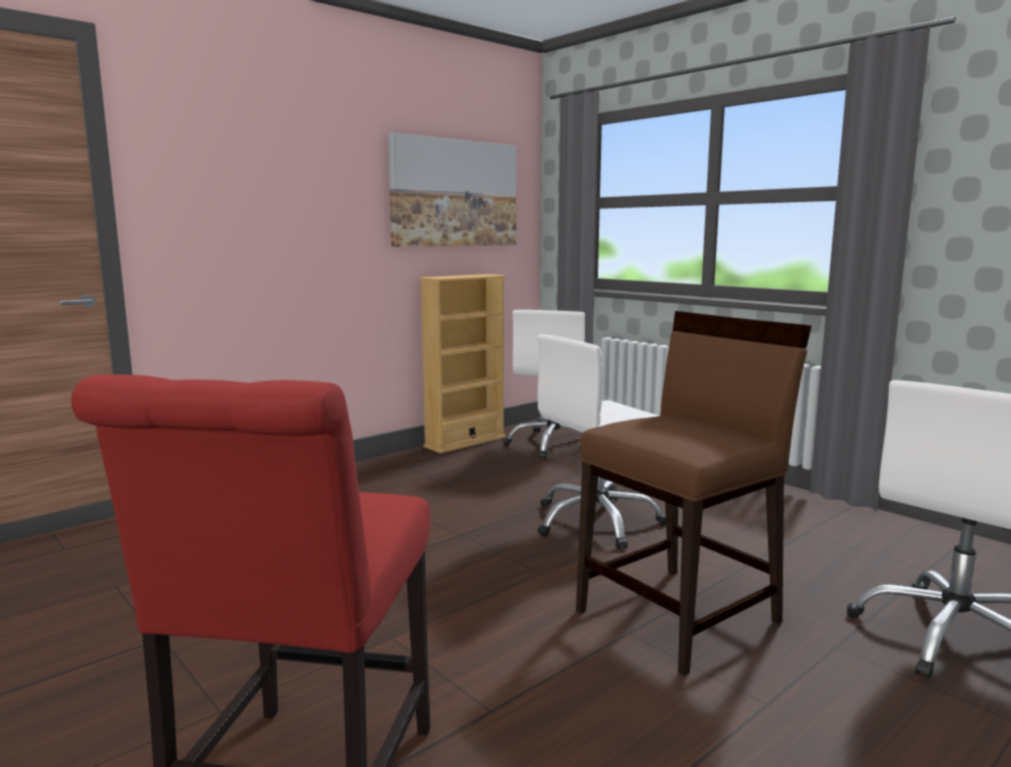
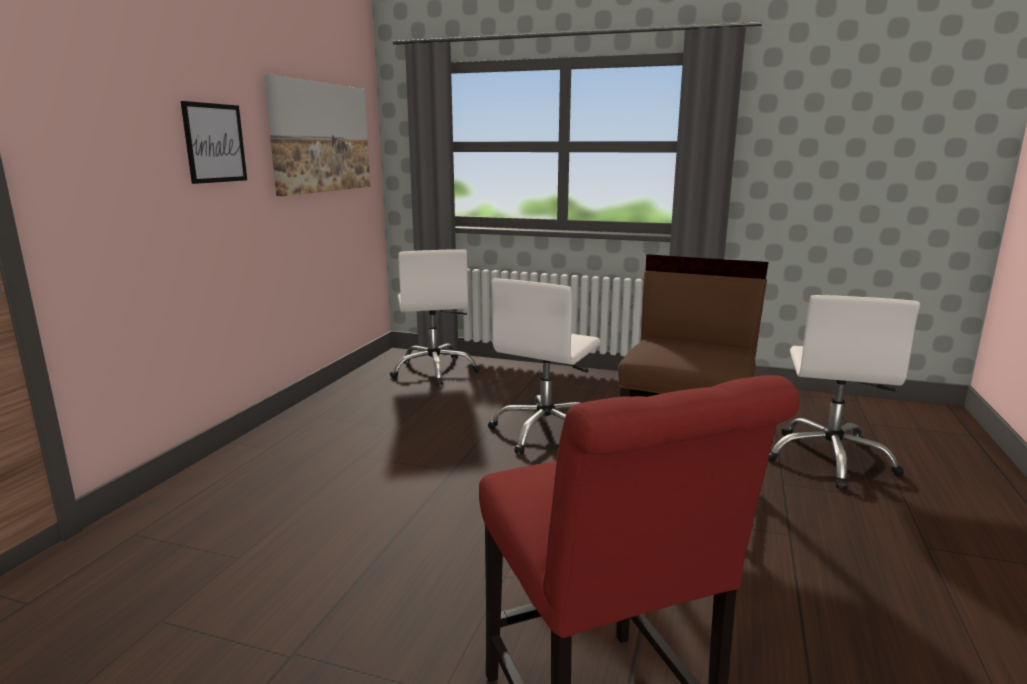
camera: 30 degrees left, 5 degrees up
beige bookcase [420,274,506,453] -> none
none -> picture [181,101,247,184]

